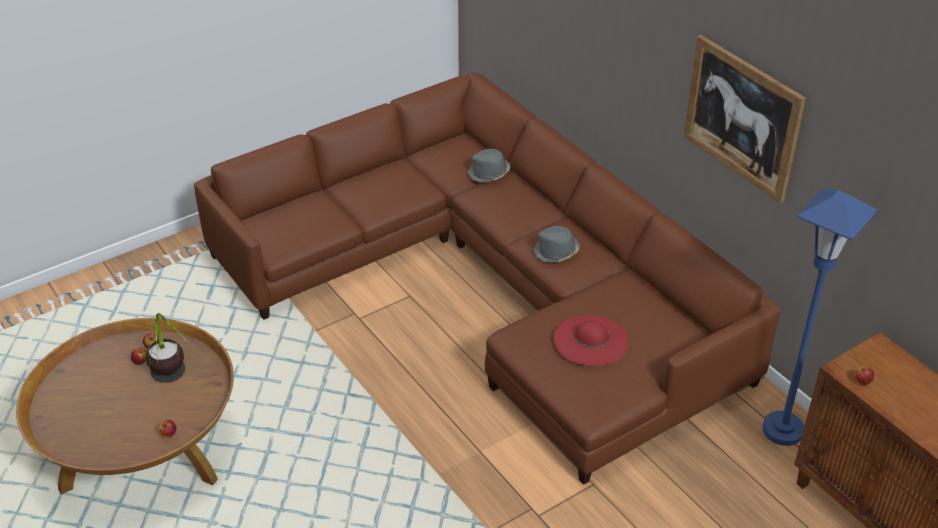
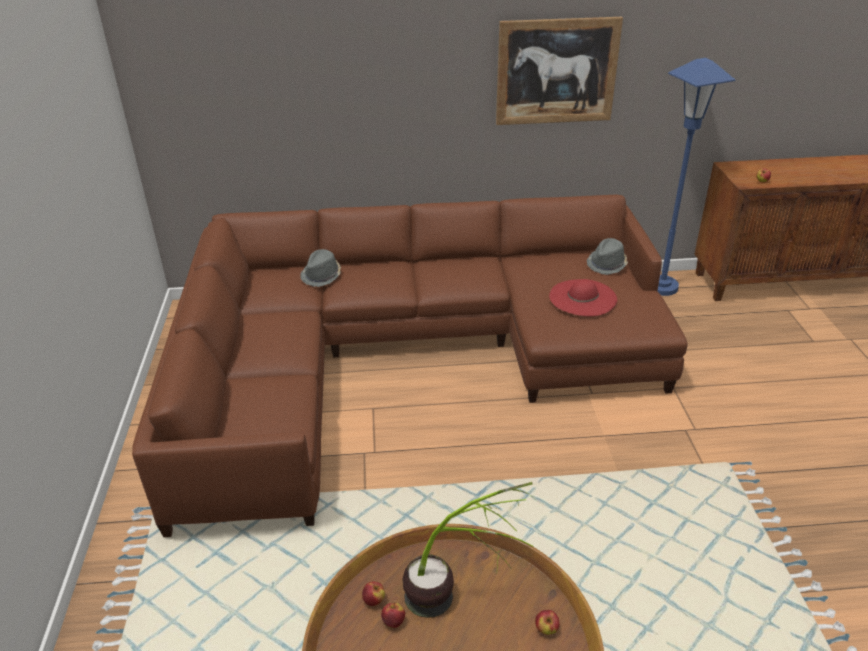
camera: 60 degrees left, 5 degrees down
grey hat [533,226,580,263] -> grey hat moved to [587,238,628,275]

